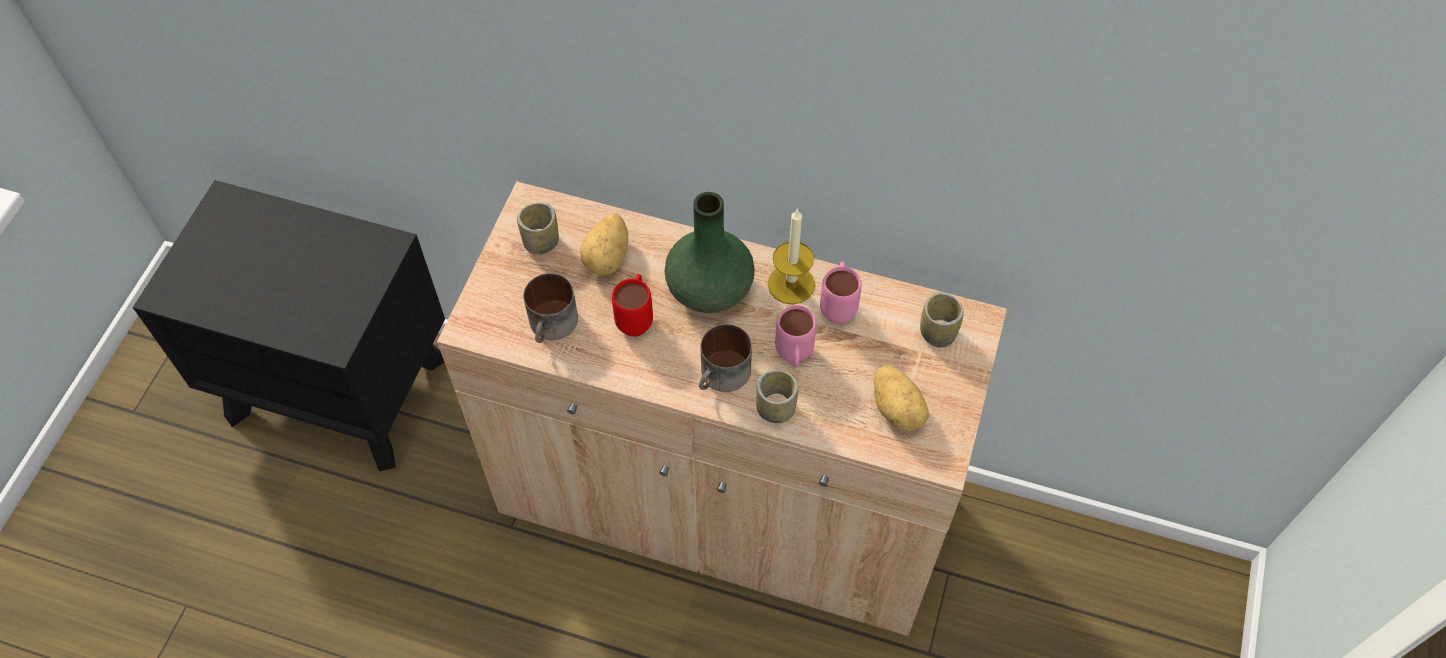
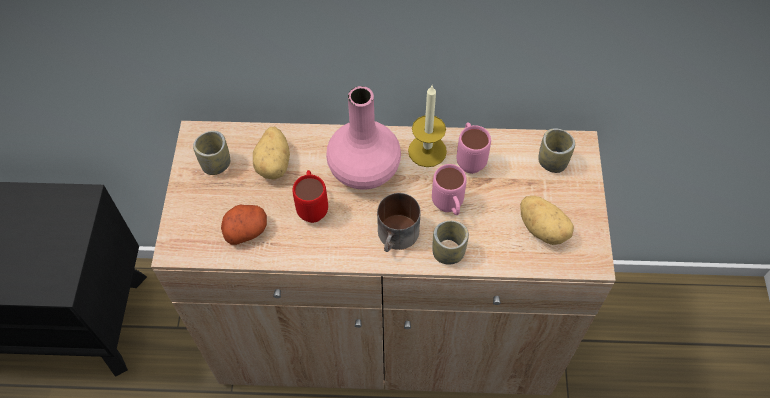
camera: 15 degrees left, 0 degrees up
mug [523,273,578,343] -> potato [221,204,267,245]
green vase [665,192,755,313] -> pink vase [326,86,401,190]

